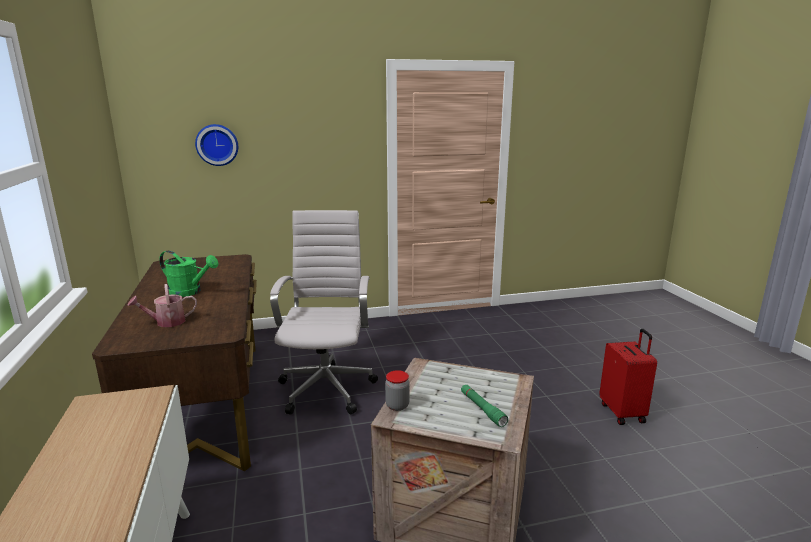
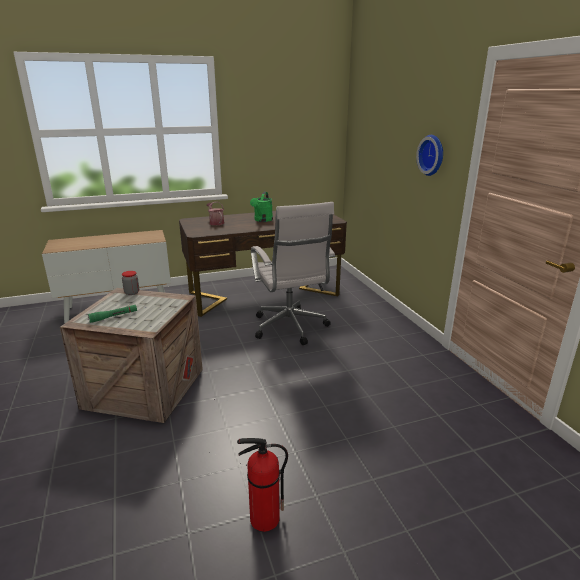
camera: 85 degrees right, 5 degrees up
wall clock [195,124,238,166] -> wall clock moved to [416,135,443,176]
white office chair [270,210,378,414] -> white office chair turned 75 degrees clockwise [251,202,335,345]
red suitcase [599,329,657,425] -> fire extinguisher [237,438,288,532]

